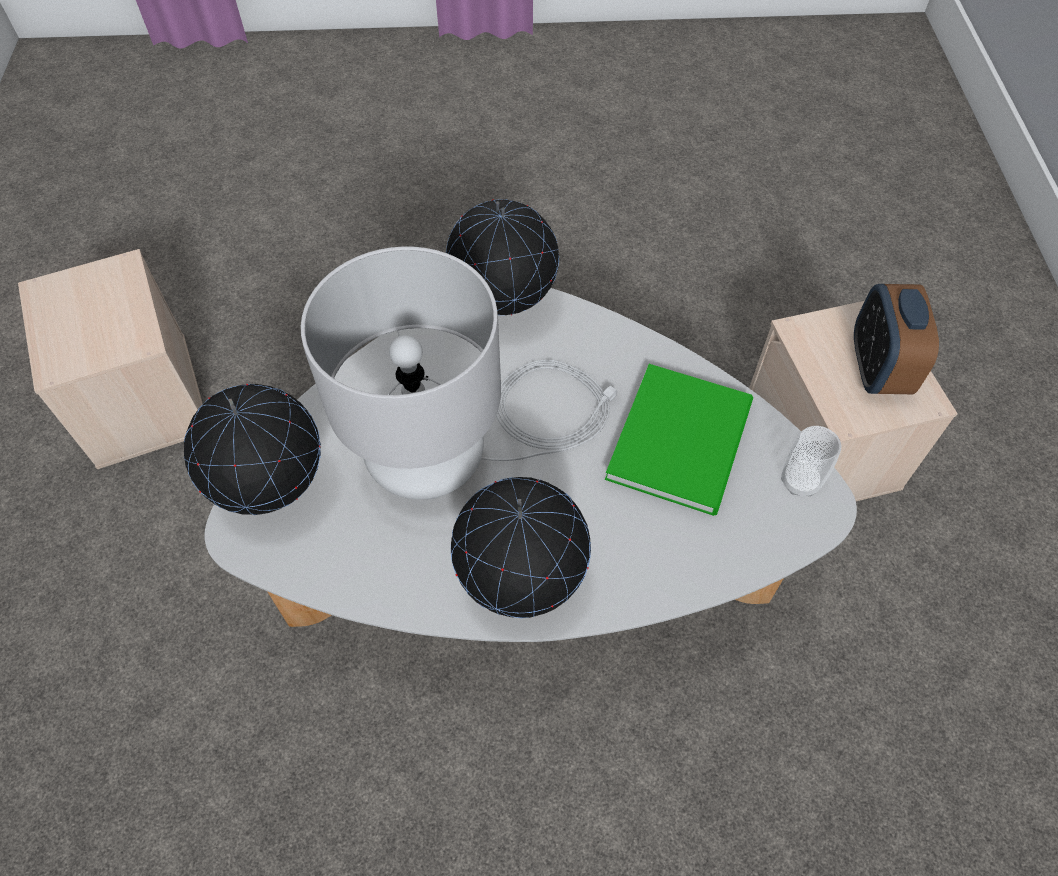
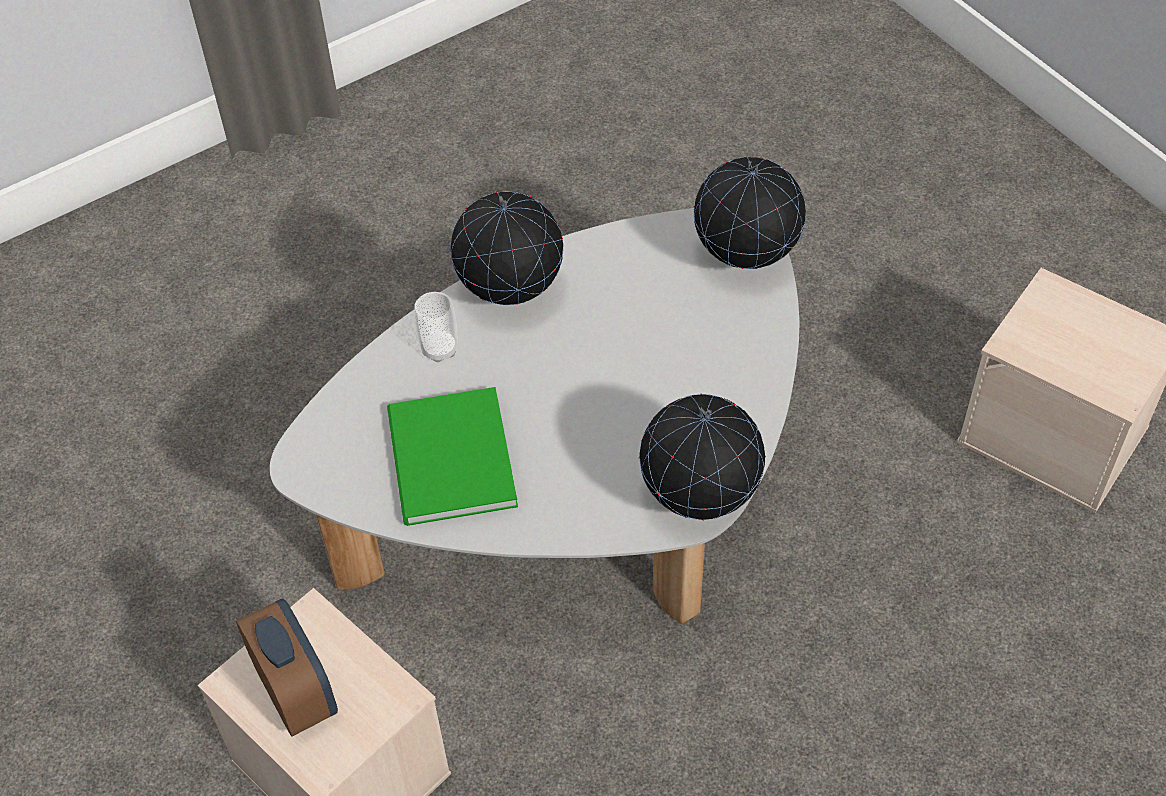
camera: 150 degrees right, 5 degrees down
white table lamp [301,246,617,500] -> none
cup [781,426,841,496] -> cup moved to [414,292,458,362]

